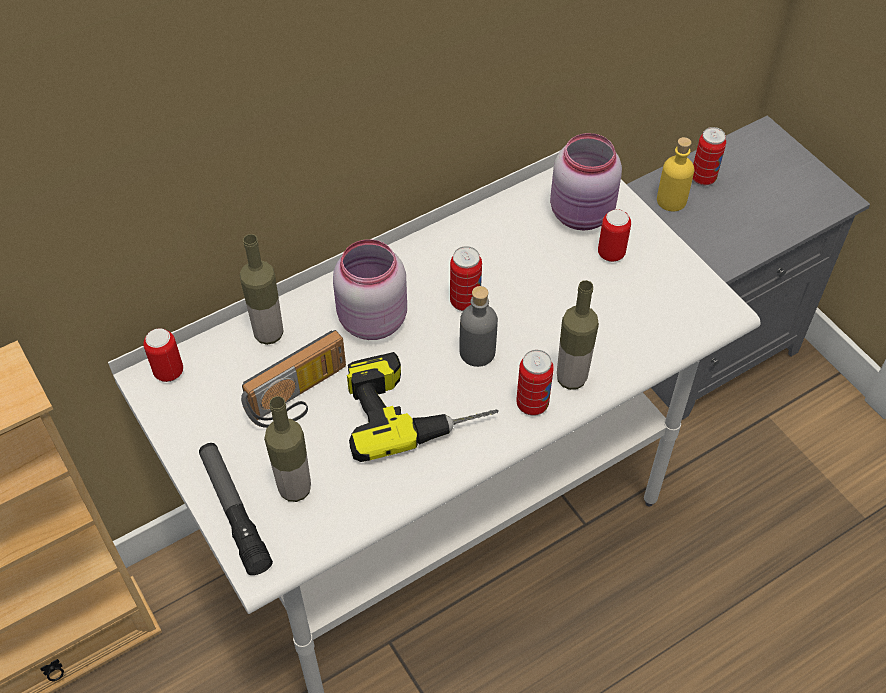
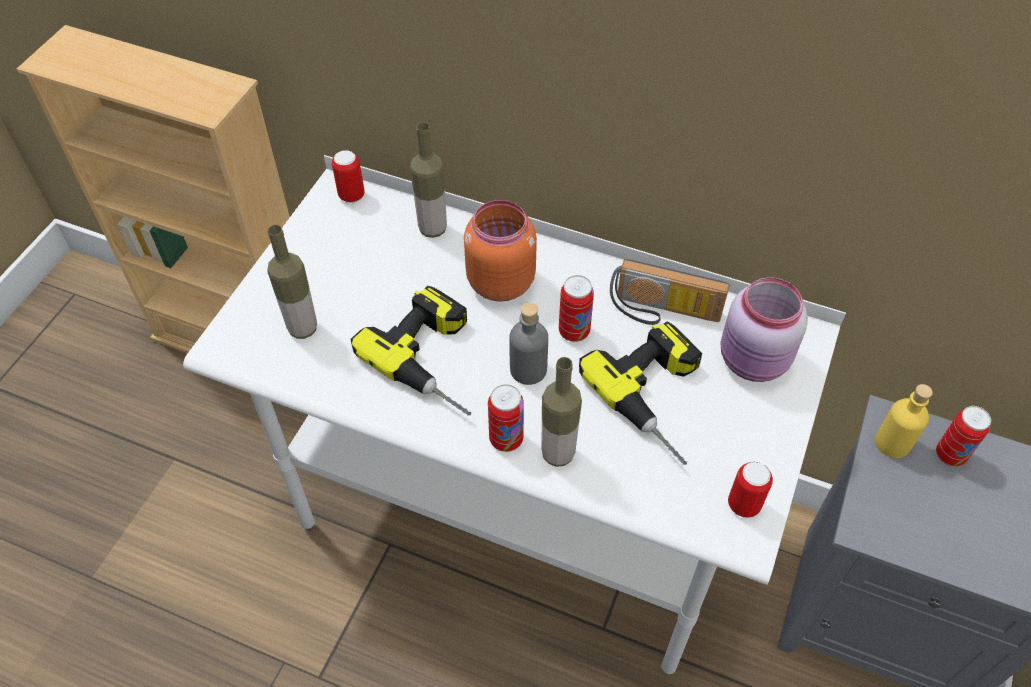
camera: 55 degrees right, 0 degrees up
flashlight [199,443,273,575] -> none
radio [241,330,346,428] -> radio moved to [610,259,730,325]
pink jar [333,239,407,340] -> orange jar [464,200,537,302]
can [598,209,631,262] -> can moved to [728,462,773,518]
none -> power drill [579,322,702,465]

